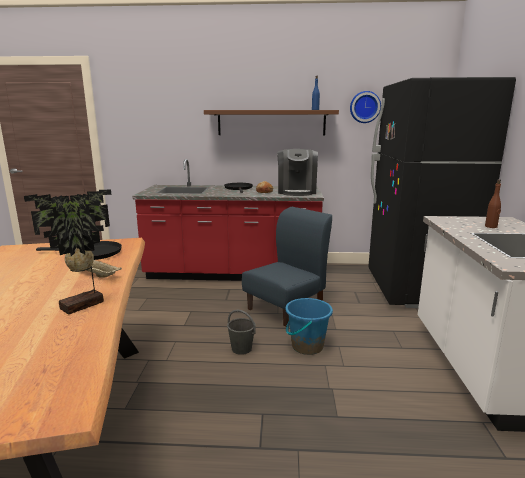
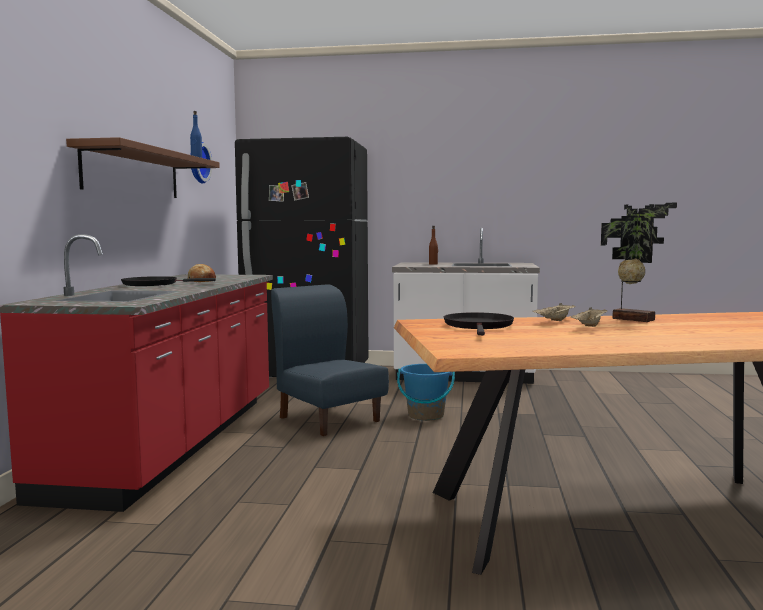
camera: 85 degrees left, 10 degrees down
grey bucket [227,310,256,355] -> none
coffee machine [277,149,318,196] -> none
none -> beige tray [571,307,608,327]

